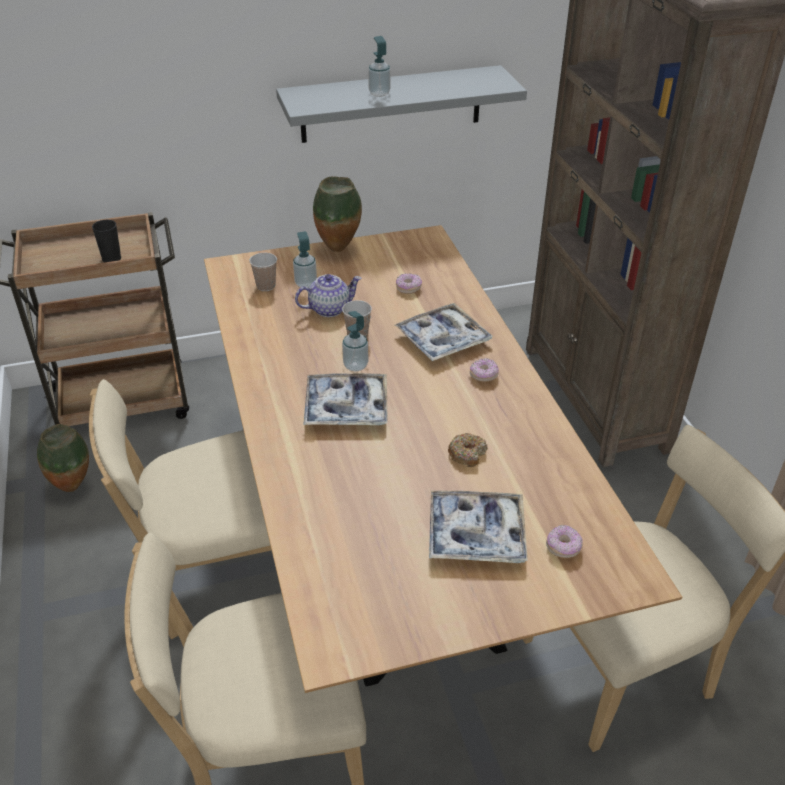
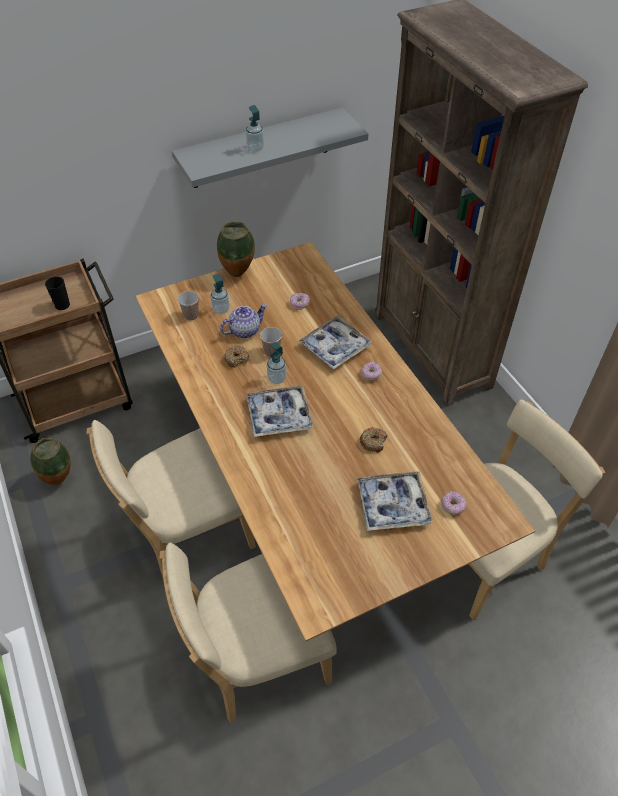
camera: 10 degrees left, 10 degrees up
none -> donut [224,345,249,367]

